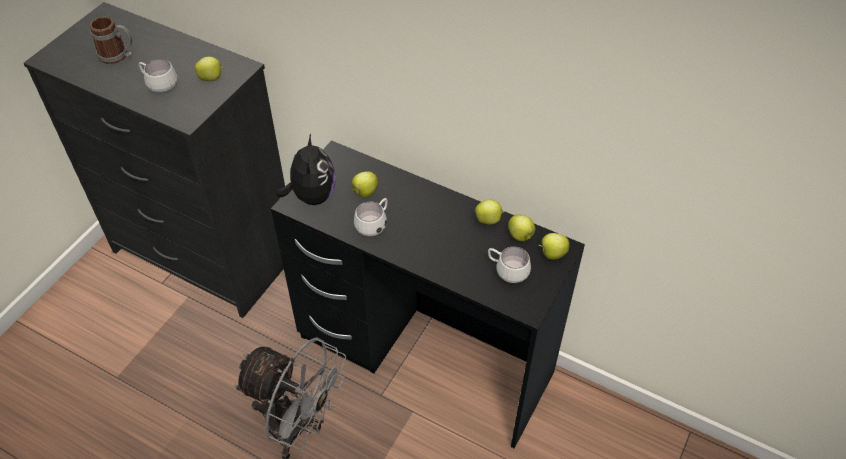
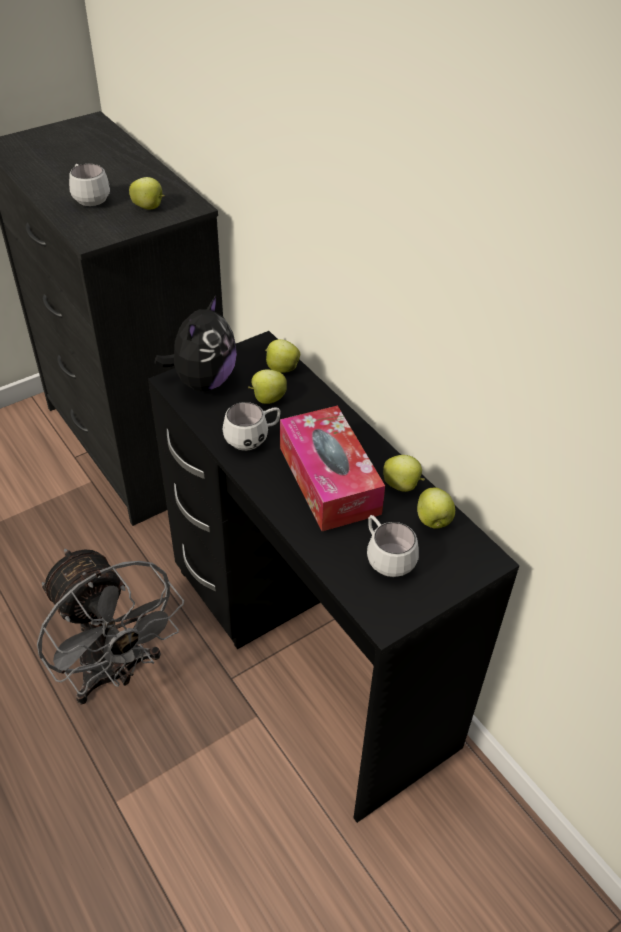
camera: 25 degrees right, 5 degrees down
mug [90,17,132,64] -> none
apple [538,233,569,260] -> apple moved to [265,339,300,373]
none -> tissue box [280,406,385,531]

